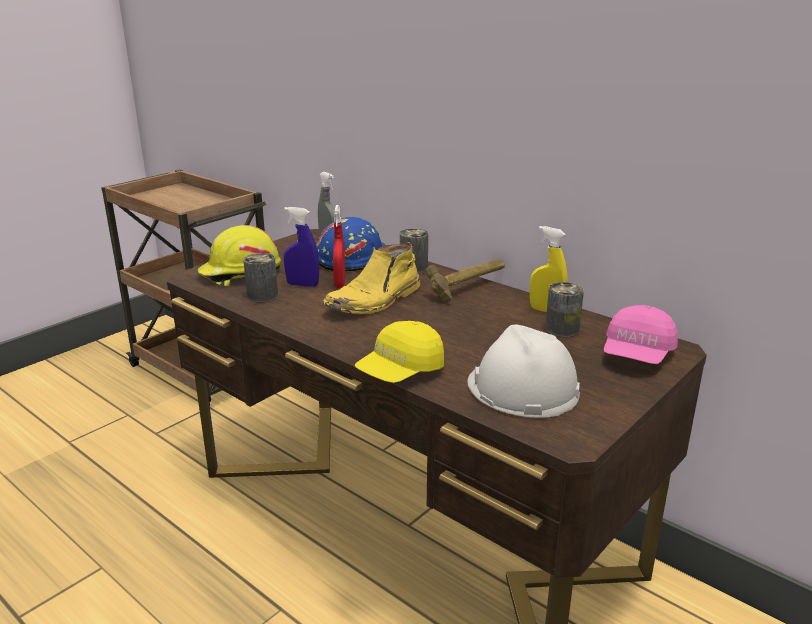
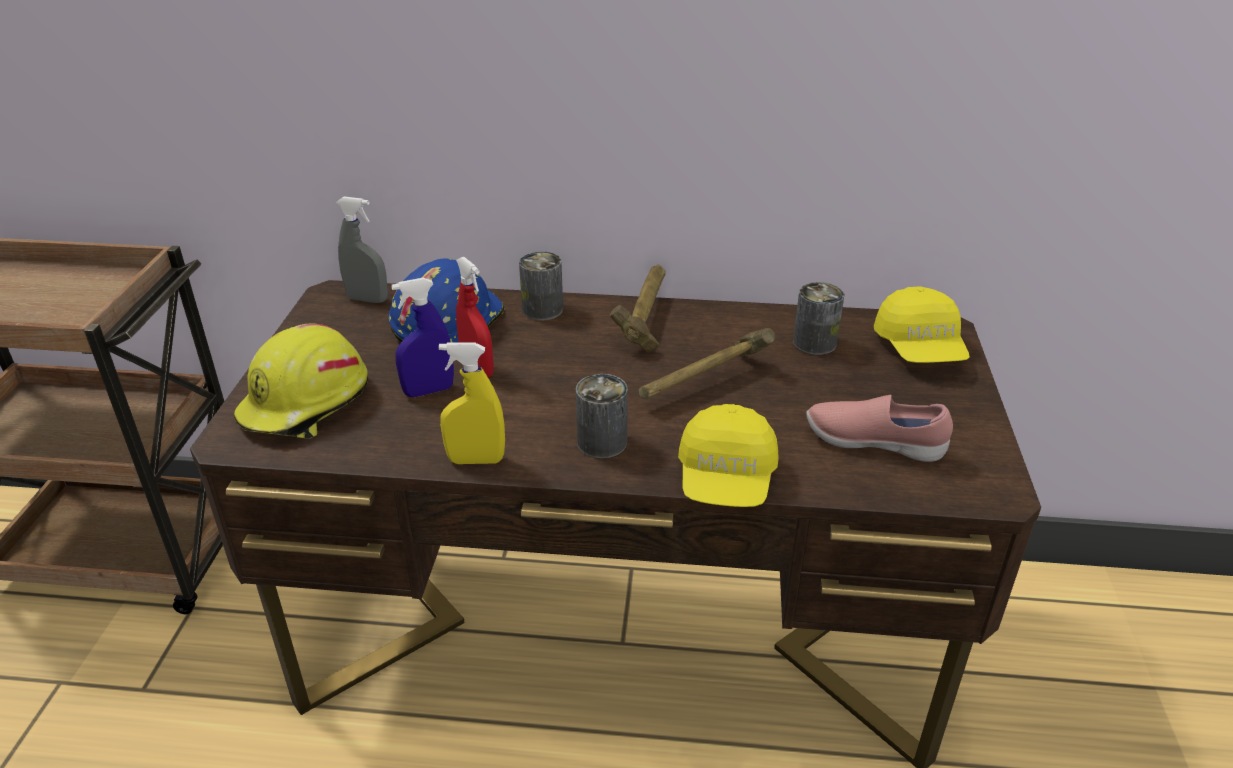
camera: 35 degrees left, 10 degrees up
can [243,253,278,303] -> can moved to [576,374,628,459]
yellow boot [323,242,420,314] -> none
white hard hat [468,324,580,418] -> pink shoe [806,395,953,462]
yellow spray bottle [530,226,568,312] -> yellow spray bottle moved to [439,342,505,464]
pink cap [604,305,678,364] -> yellow cap [874,286,970,363]
none -> hammer [638,328,775,399]

